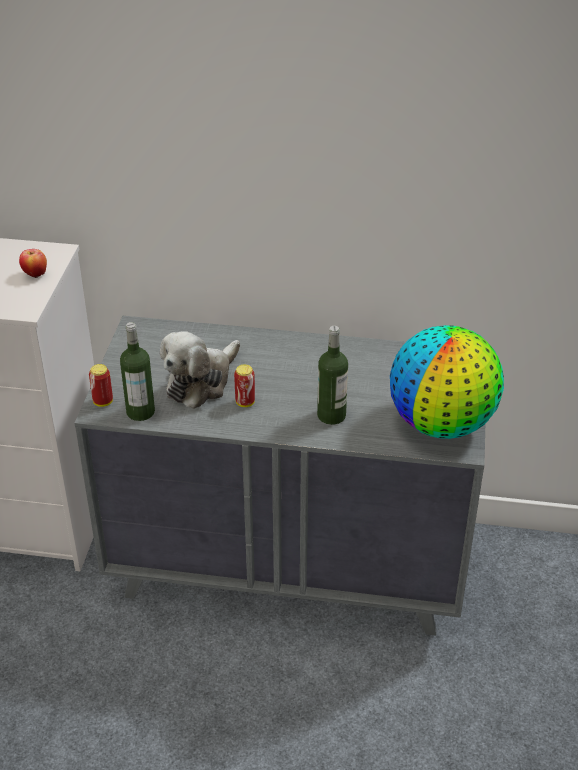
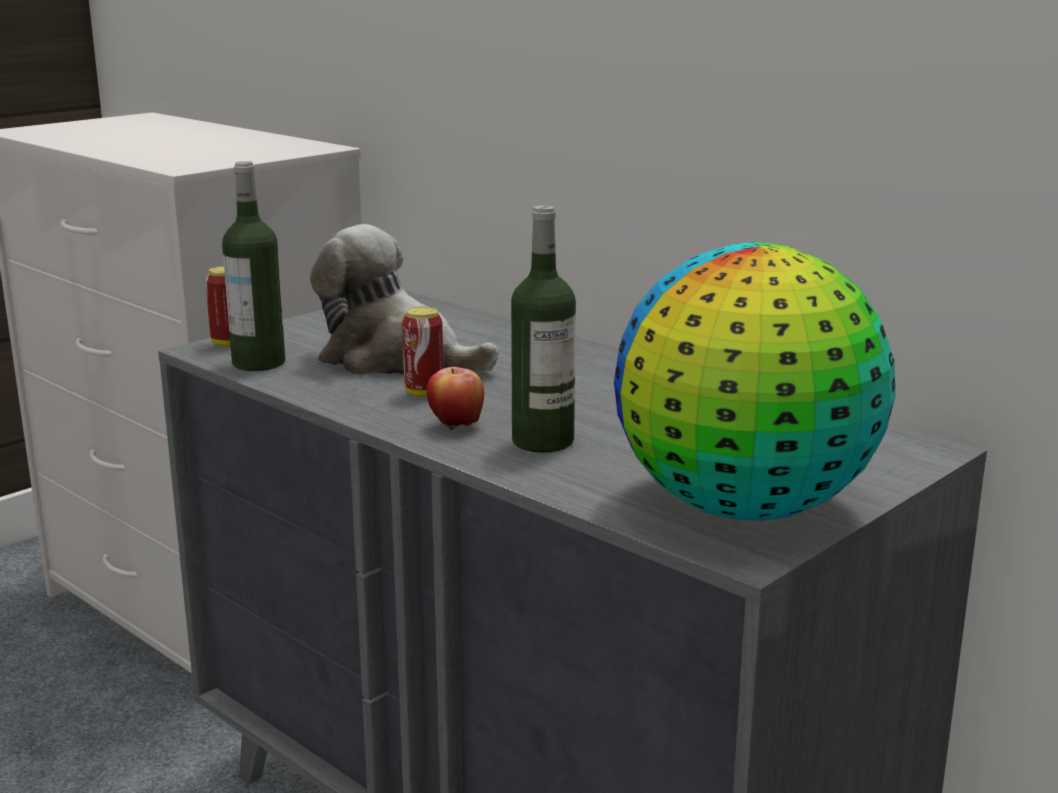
camera: 35 degrees right, 20 degrees down
apple [19,249,47,278] -> apple moved to [427,367,484,431]
plush toy [160,331,240,409] -> plush toy turned 45 degrees clockwise [310,224,499,375]

